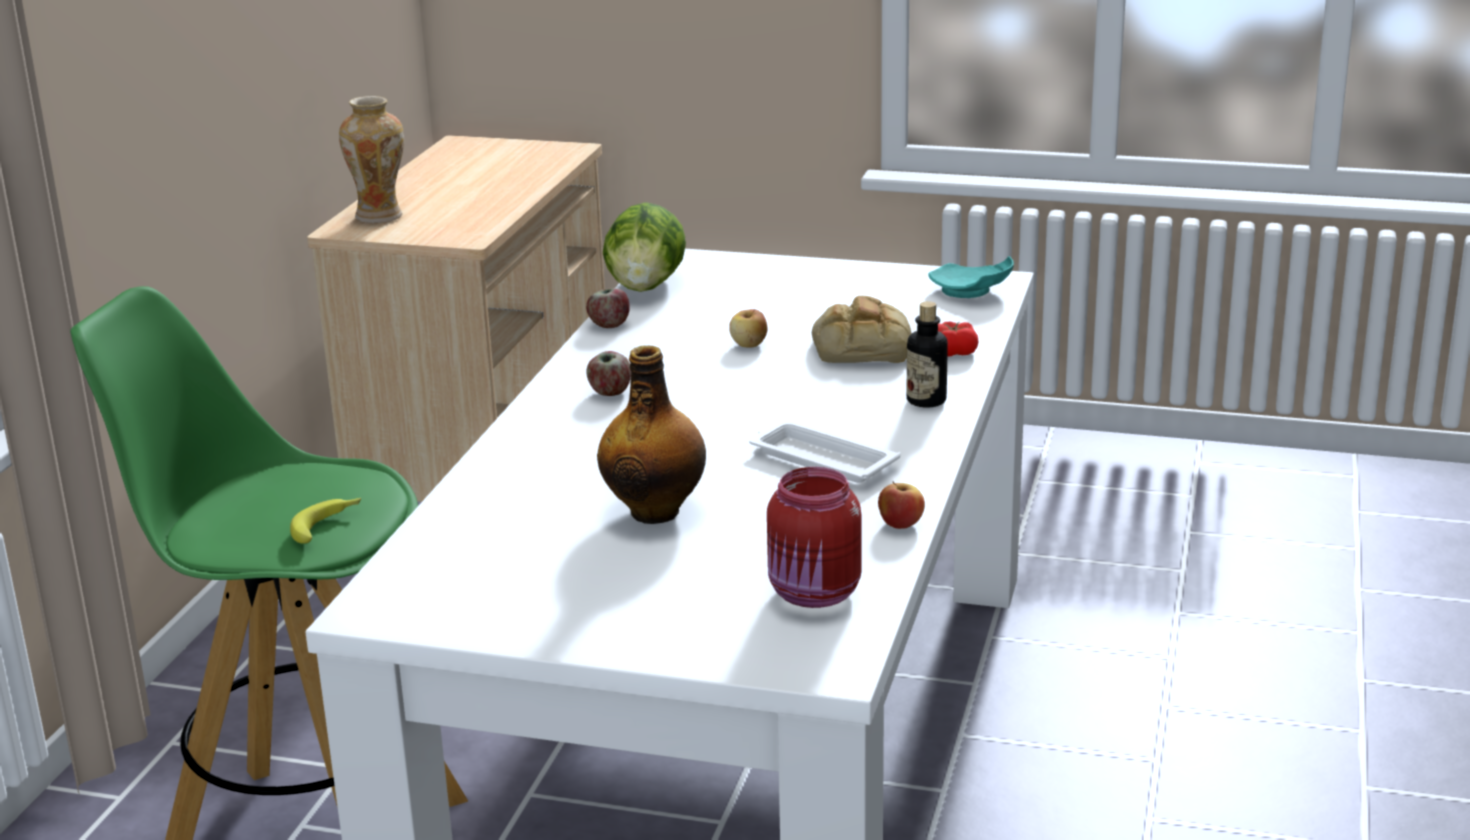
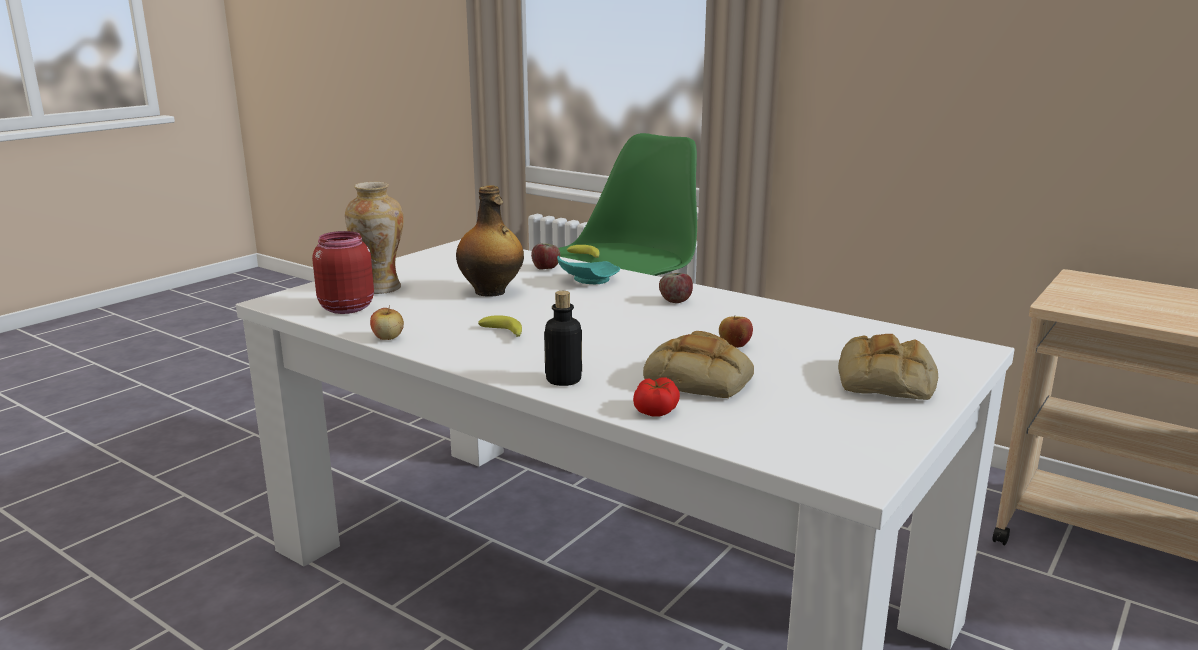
camera: 110 degrees right, 5 degrees down
vase [339,96,404,223] -> vase moved to [345,182,404,294]
apple [586,288,630,328] -> apple moved to [531,243,560,270]
lettuce [603,202,686,292] -> none
white tray [749,420,900,483] -> banana [478,315,522,337]
turquoise plate [928,256,1014,298] -> turquoise plate moved to [557,256,620,285]
none -> bread [838,334,938,400]

